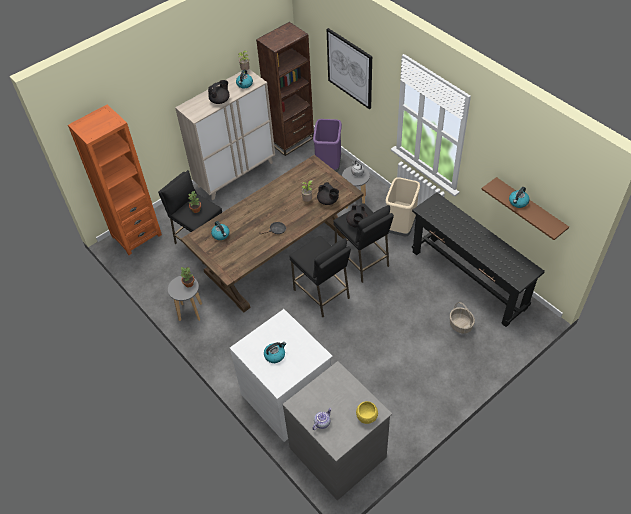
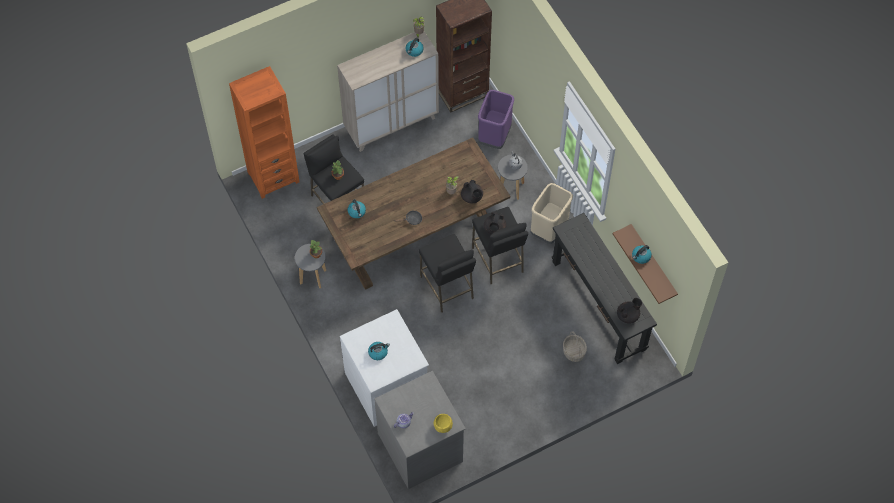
camera: 10 degrees right, 10 degrees up
black teapot [208,80,230,104] -> black teapot moved to [617,298,642,323]
picture [327,28,372,109] -> none

